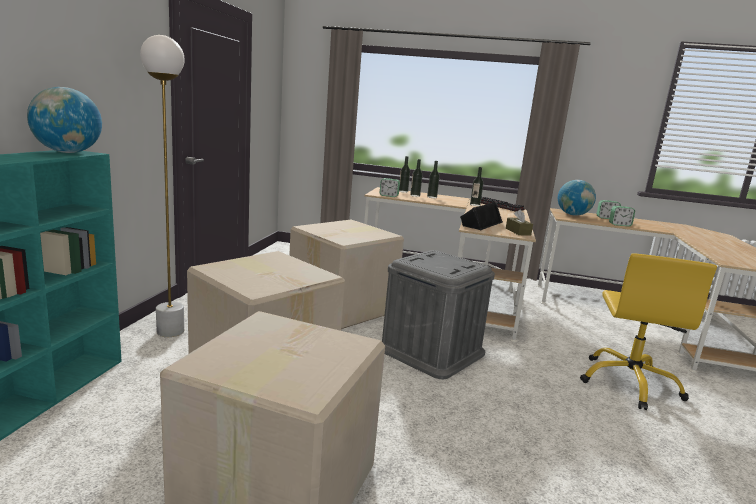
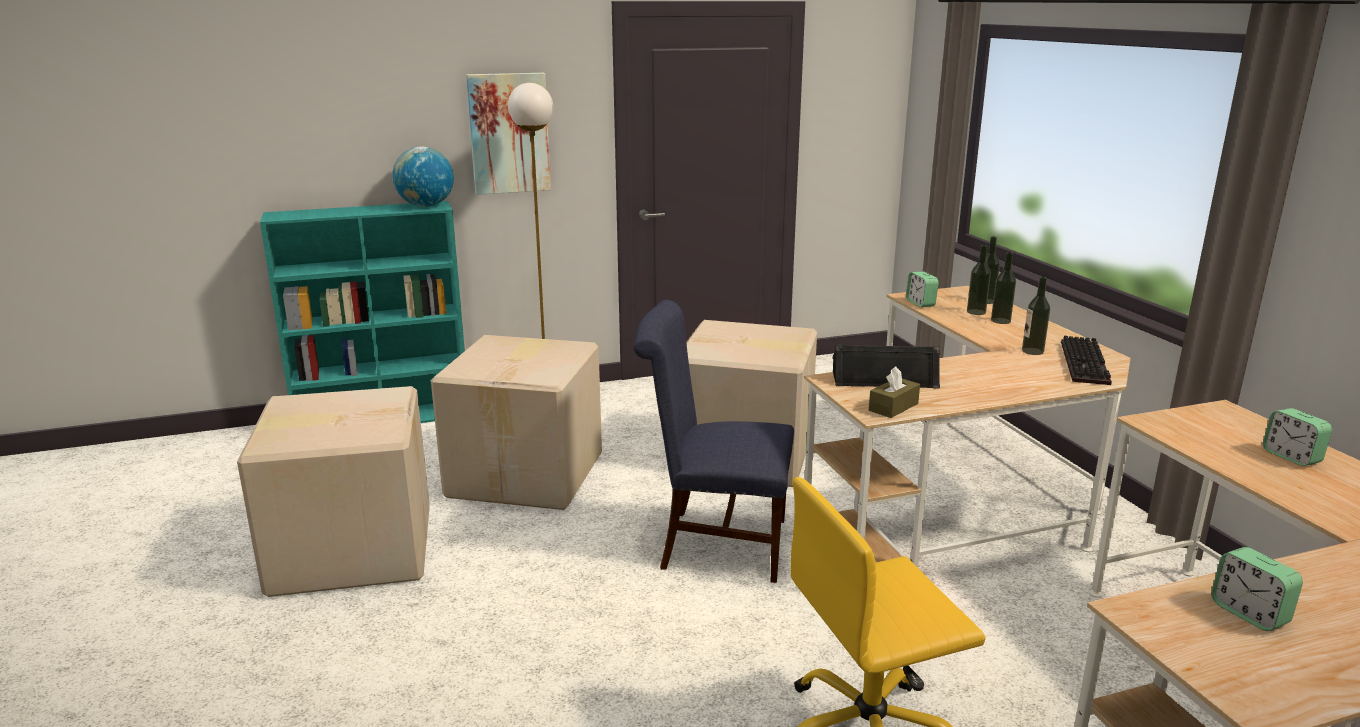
camera: 60 degrees right, 5 degrees up
grey storage box [382,250,495,379] -> blue chair [633,300,794,583]
globe [558,180,596,216] -> none
alarm clock [609,206,635,227] -> alarm clock moved to [1211,547,1303,631]
none -> picture [466,73,551,195]

